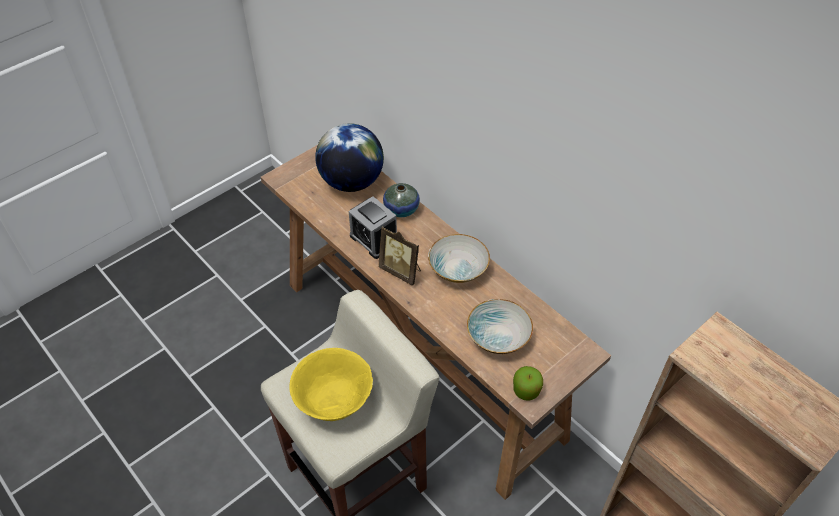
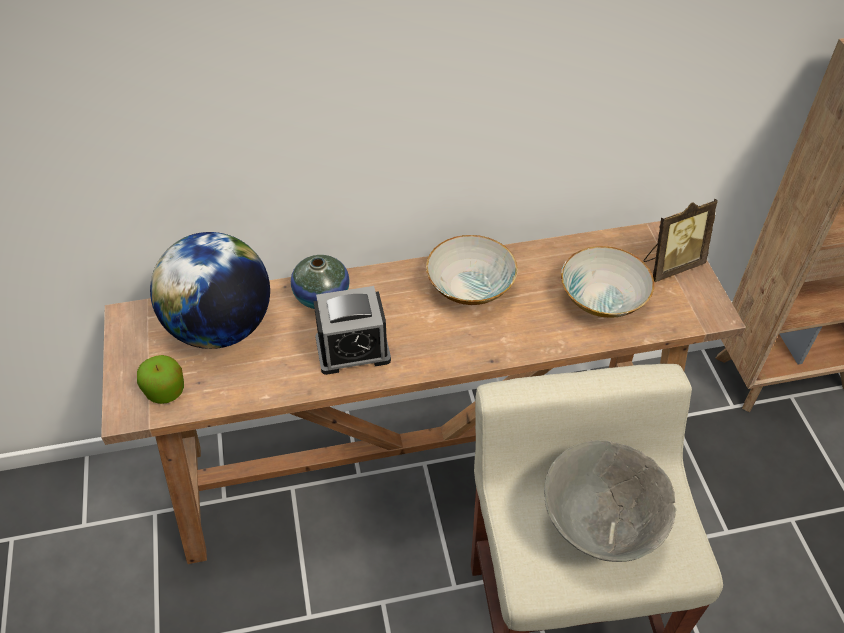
camera: 60 degrees left, 0 degrees up
yellow bowl [289,348,373,421] -> grey bowl [544,440,677,562]
picture frame [378,226,421,286] -> picture frame moved to [643,199,718,282]
apple [513,366,543,401] -> apple moved to [137,355,184,404]

